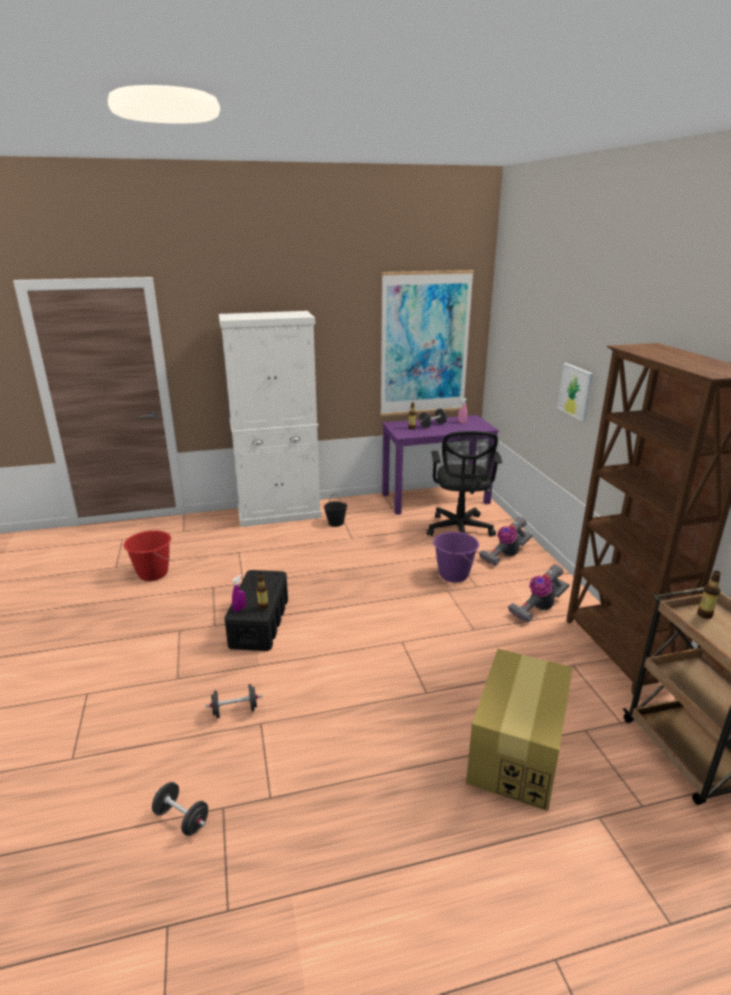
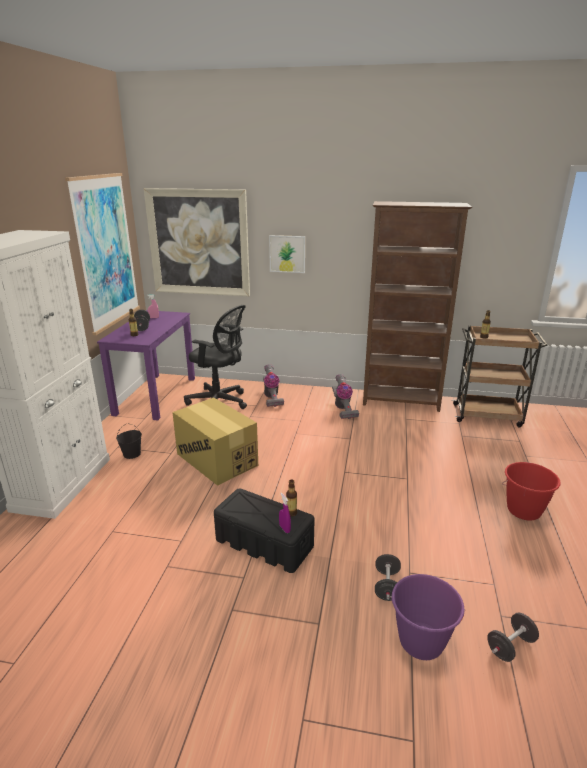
camera: 65 degrees left, 0 degrees up
red bucket [124,530,171,581] -> red bucket moved to [502,462,561,521]
purple bucket [433,532,479,583] -> purple bucket moved to [390,574,465,660]
cardboard box [466,649,573,811] -> cardboard box moved to [172,397,258,486]
none -> picture [144,188,250,296]

